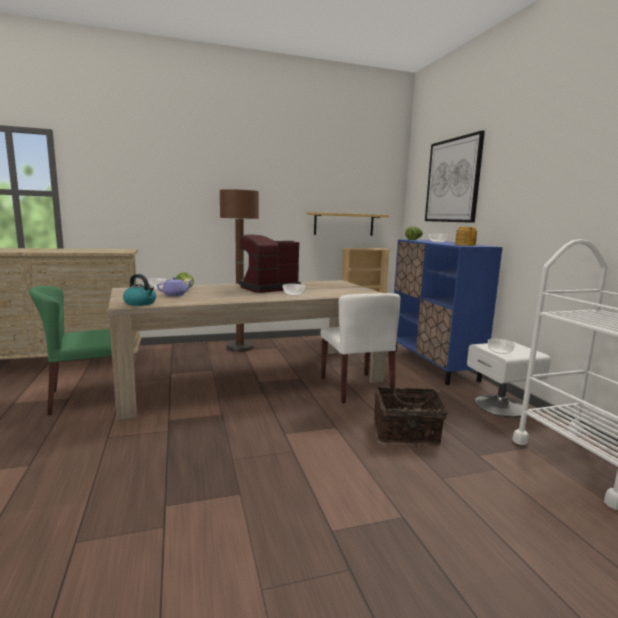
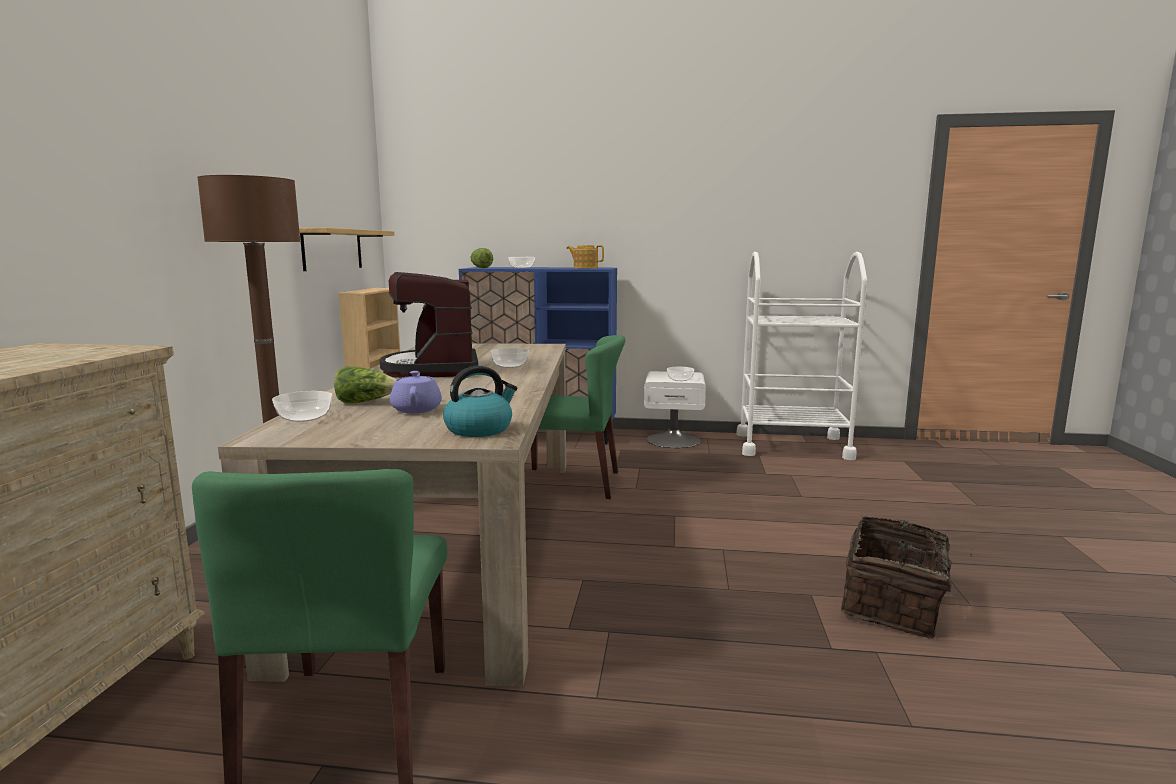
camera: 65 degrees left, 0 degrees up
white chair [321,293,400,403] -> green chair [531,335,625,499]
basket [374,387,447,444] -> basket moved to [841,516,974,639]
picture [425,131,485,223] -> none

